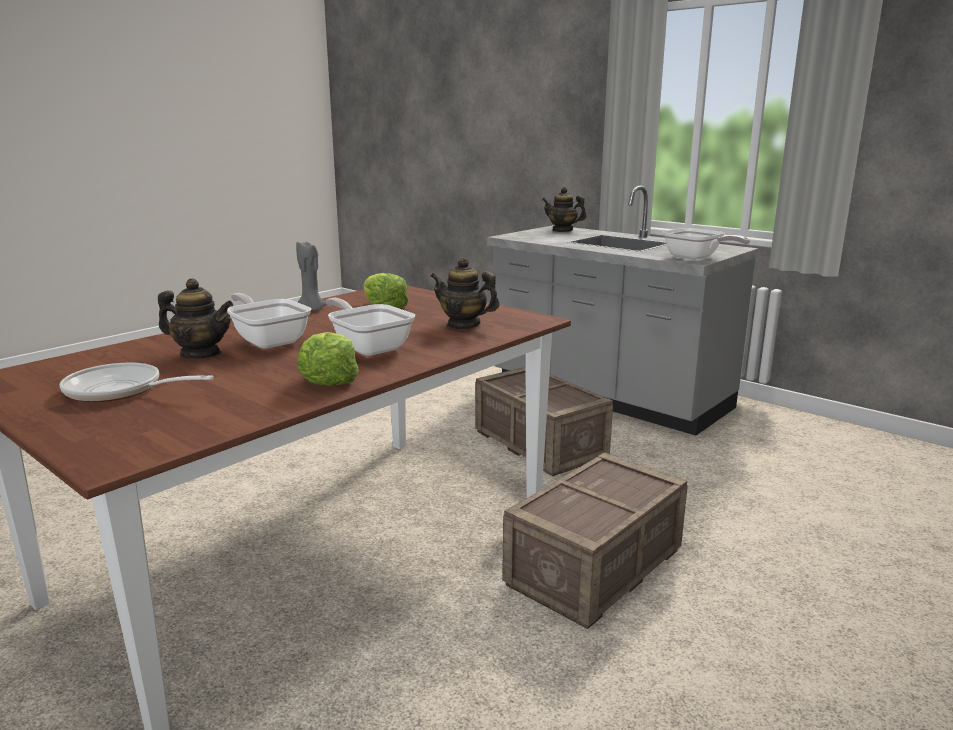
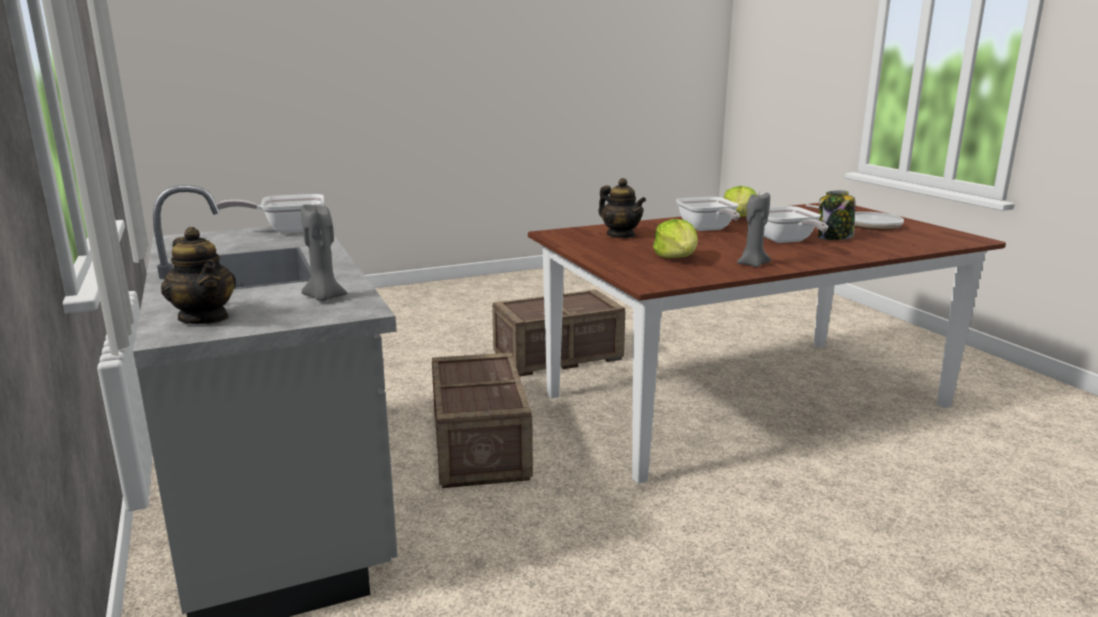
camera: 155 degrees left, 0 degrees up
teapot [158,278,233,359] -> jar [818,191,855,240]
frying pan [663,228,750,260] -> frying pan turned 90 degrees counterclockwise [216,194,324,233]
none -> grey candle [301,202,347,301]

